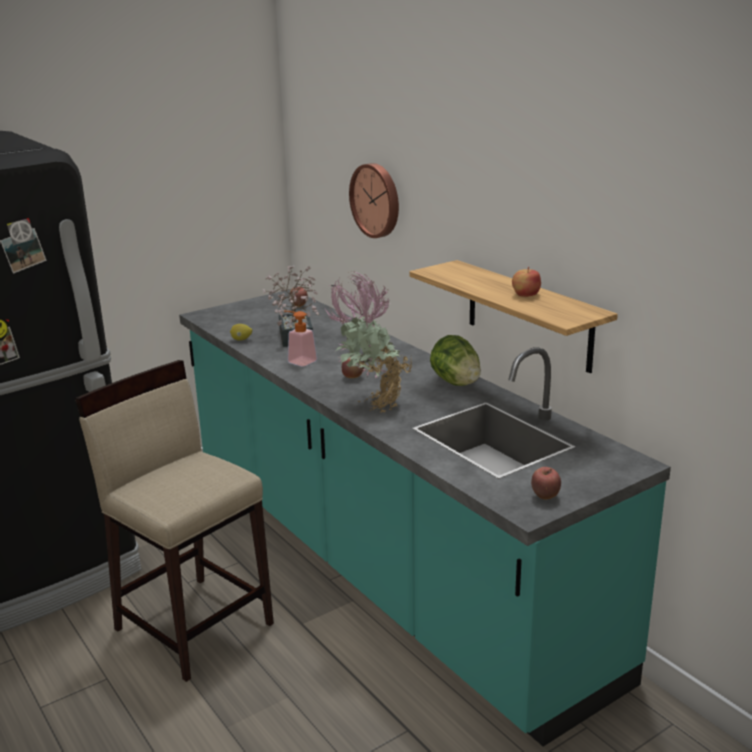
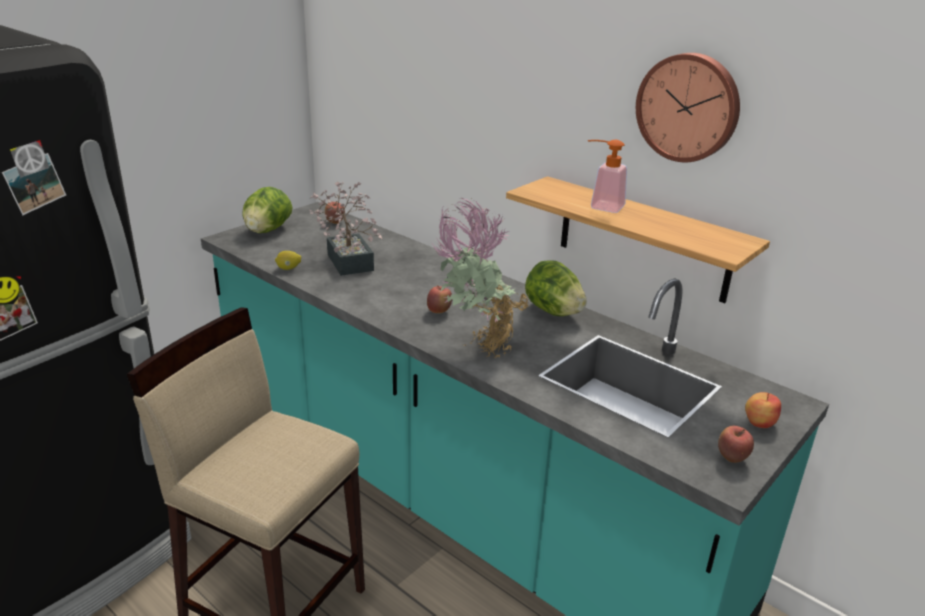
camera: 15 degrees left, 5 degrees up
soap dispenser [284,311,317,367] -> soap dispenser moved to [588,140,627,213]
wall clock [349,163,399,238] -> wall clock moved to [636,53,740,162]
apple [512,267,541,297] -> apple moved to [745,392,781,428]
none -> lettuce [242,187,292,233]

